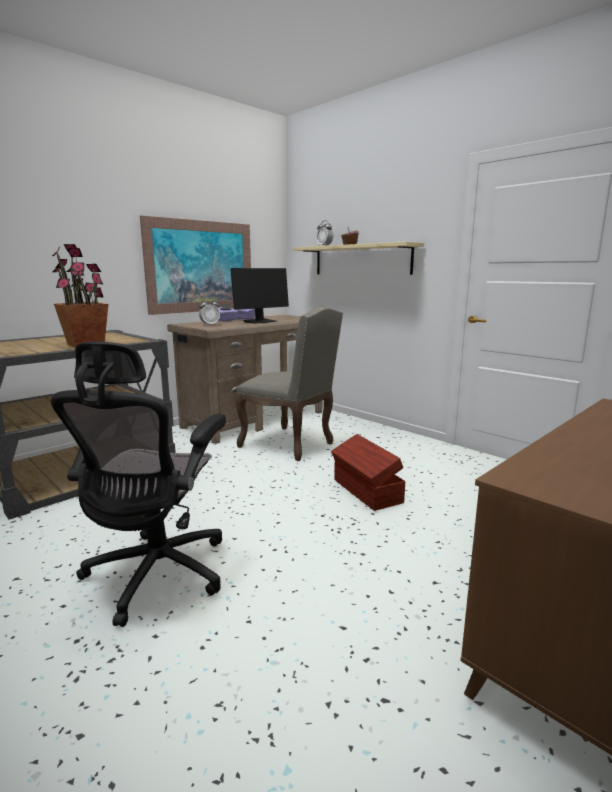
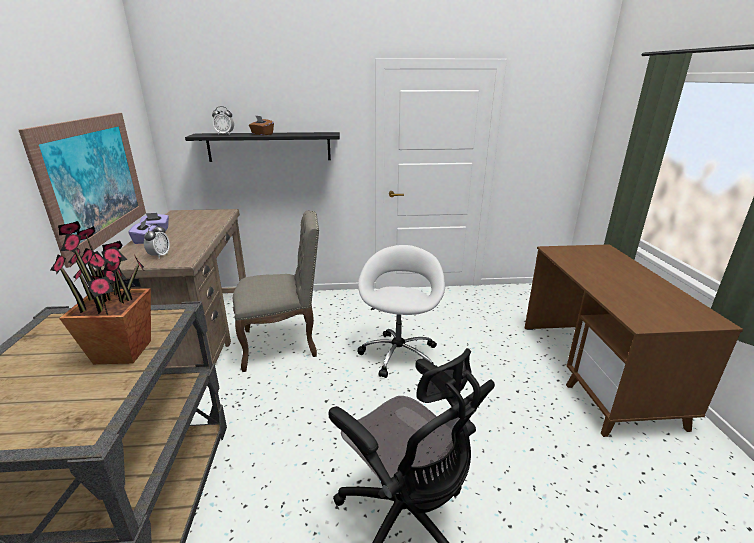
camera: 50 degrees left, 10 degrees up
monitor [231,268,289,324] -> none
beige shelf [293,241,424,275] -> black shelf [185,132,340,162]
brown storage box [331,434,405,511] -> white office chair [358,245,445,378]

